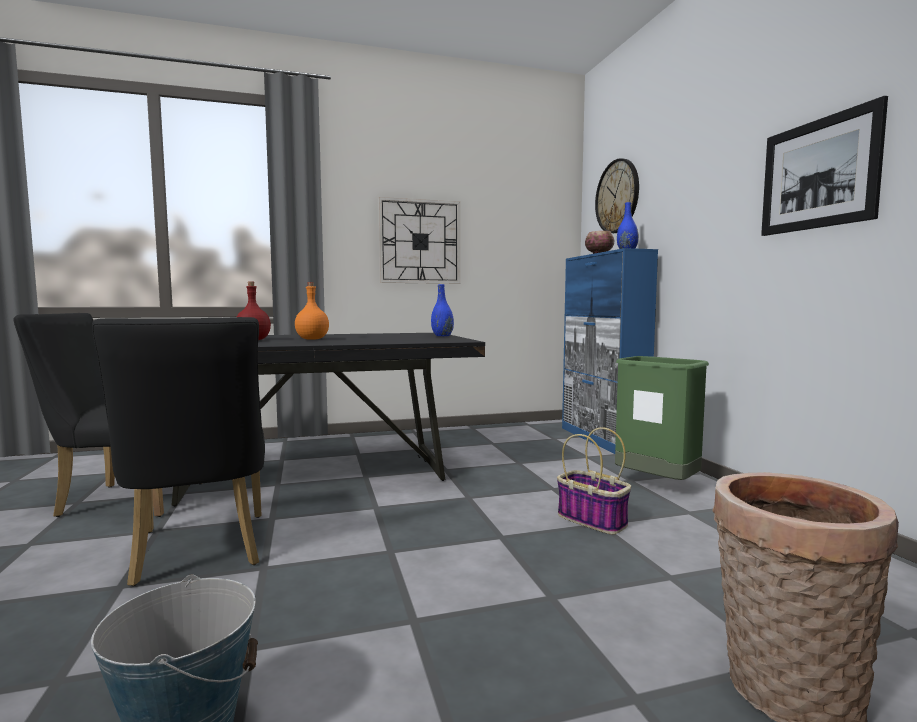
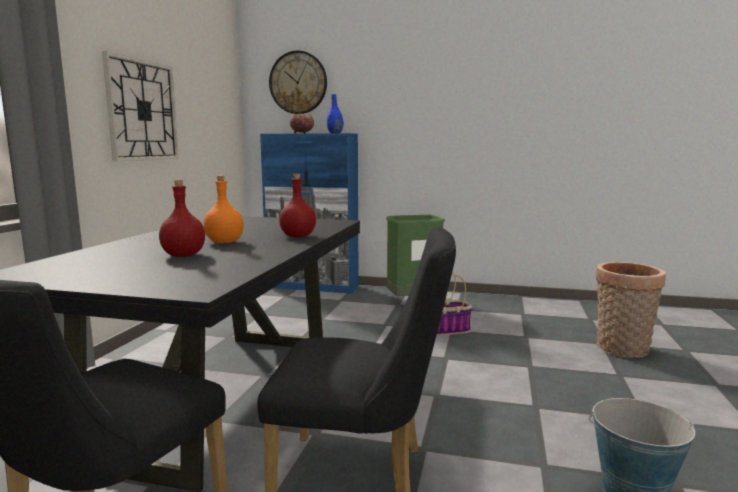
camera: 60 degrees left, 5 degrees up
blue vase [431,284,454,336] -> none
picture [761,96,888,236] -> none
none -> red bottle [279,174,316,237]

